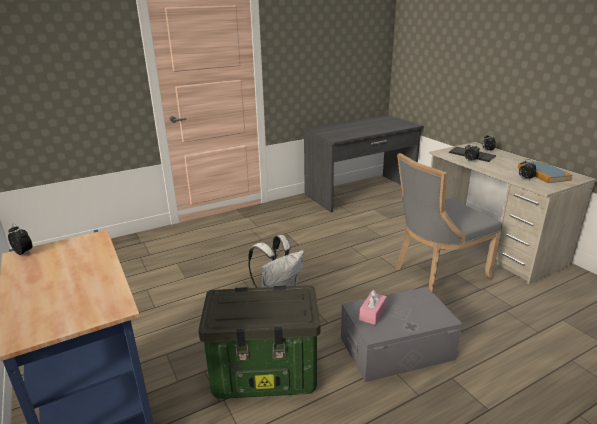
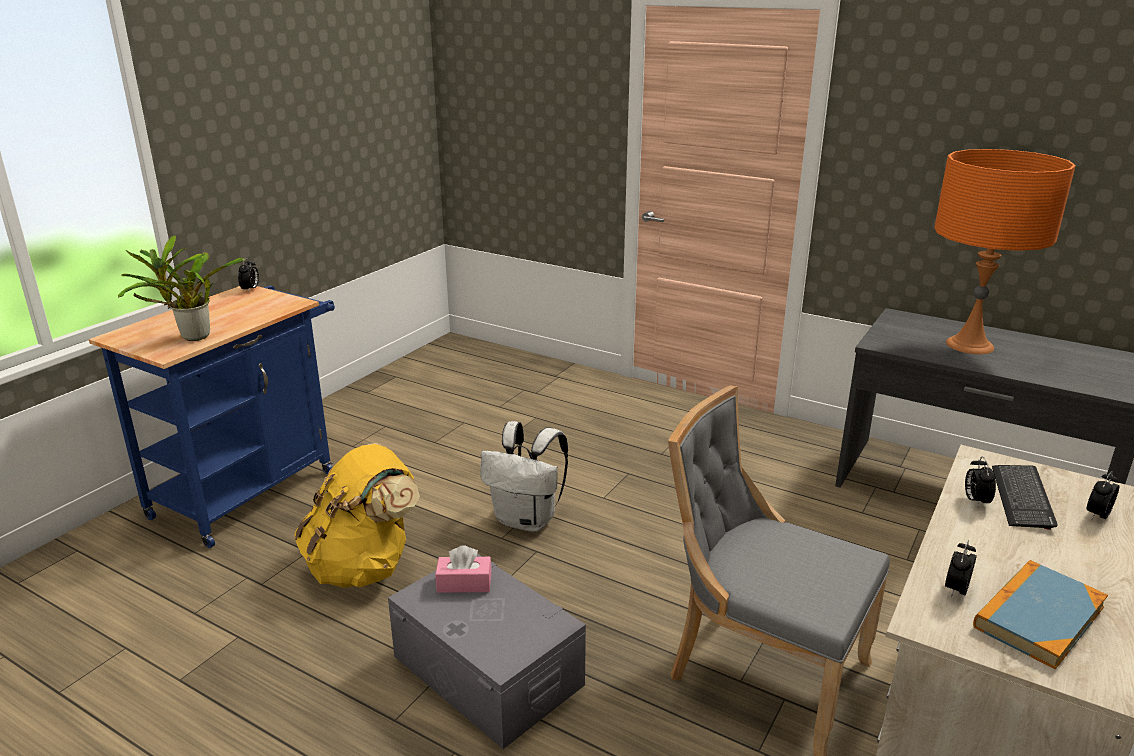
camera: 60 degrees right, 0 degrees up
storage box [198,285,321,399] -> yellow backpack [294,443,420,588]
none -> potted plant [118,235,244,341]
none -> orange table lamp [934,149,1076,354]

